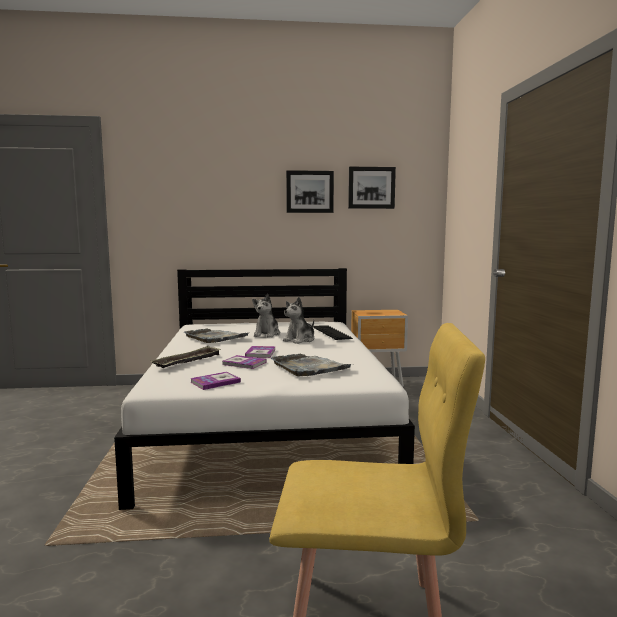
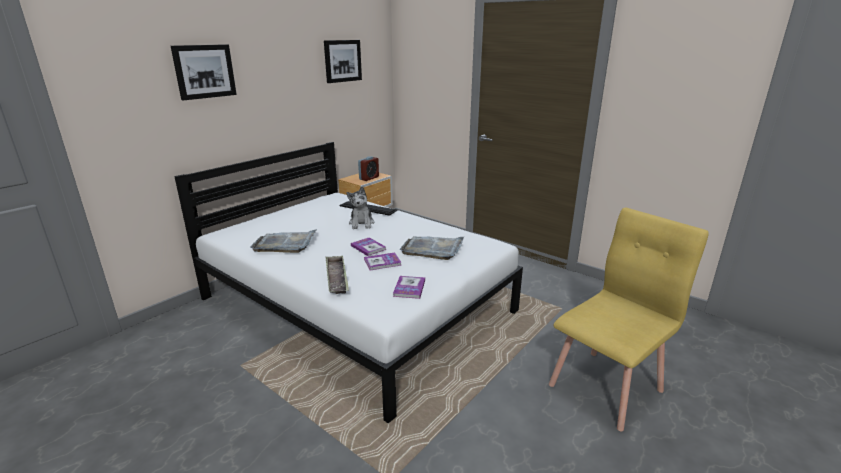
camera: 45 degrees left, 15 degrees up
plush toy [252,294,280,338] -> none
picture [286,170,334,213] -> picture moved to [171,44,237,100]
none -> alarm clock [358,156,379,181]

